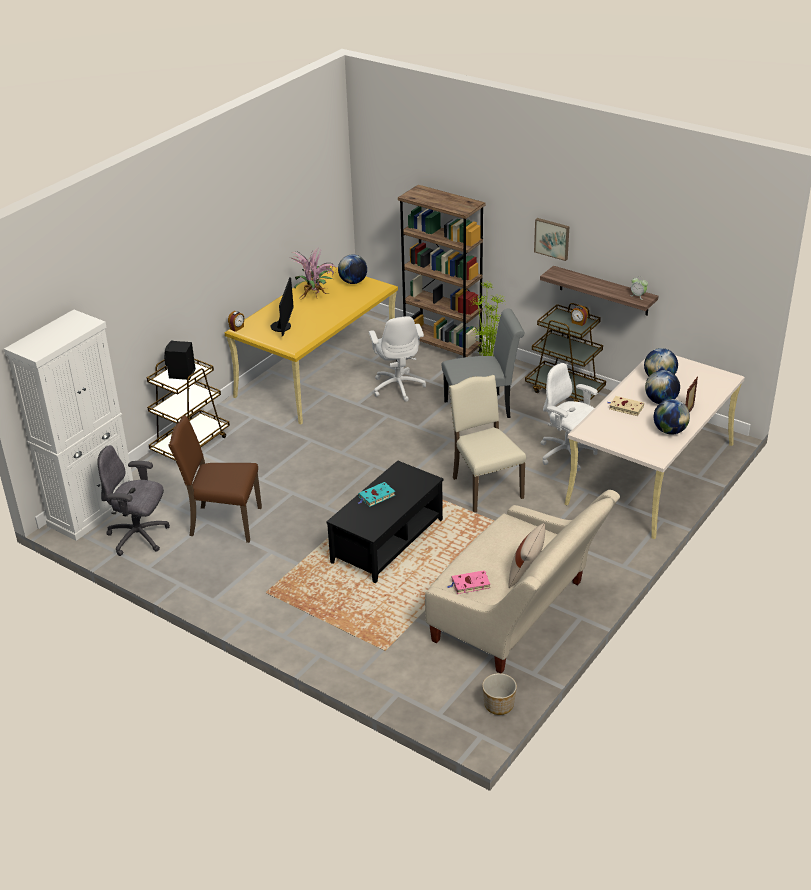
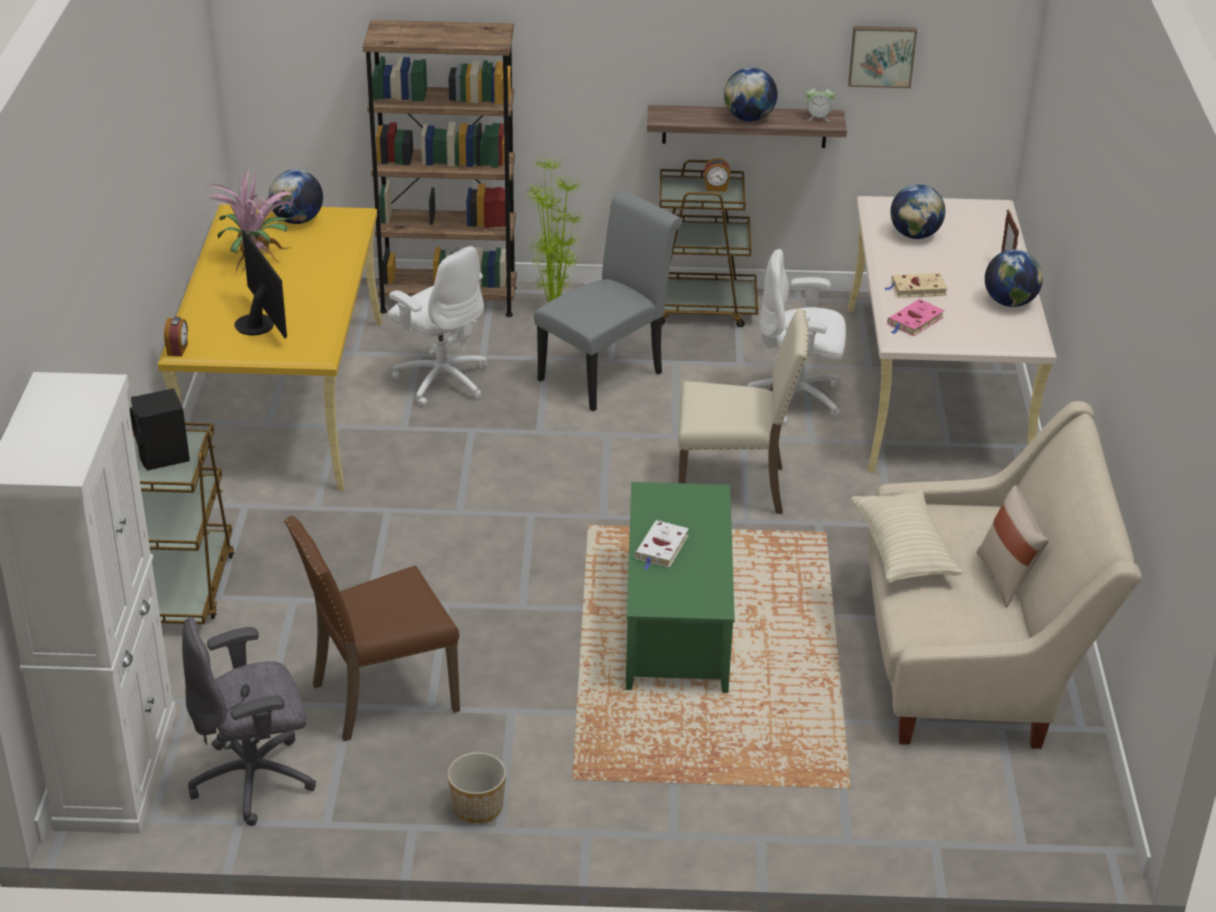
camera: 35 degrees left, 0 degrees up
black coffee table [326,460,443,583] -> green coffee table [626,482,735,693]
turquoise book [358,482,395,507] -> white book [635,520,689,570]
pink book [447,570,490,594] -> pink book moved to [887,299,945,336]
beige chair [449,375,526,512] -> beige chair turned 150 degrees clockwise [678,309,808,514]
planter [482,673,517,715] -> planter moved to [447,752,506,823]
picture [534,218,569,261] -> picture moved to [848,26,917,88]
globe [645,370,680,404] -> globe moved to [724,67,777,122]
none -> beige pillow [851,491,962,583]

